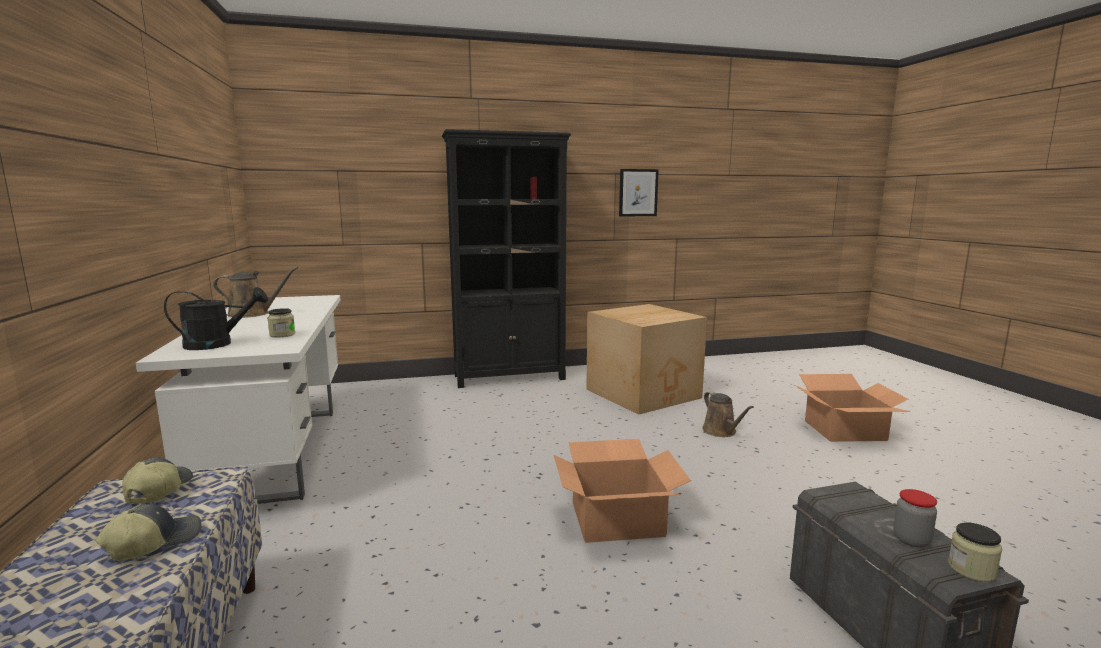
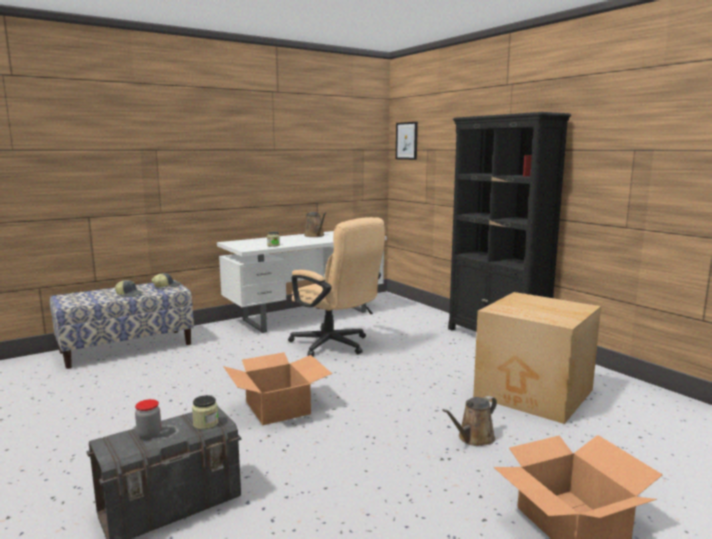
camera: 70 degrees right, 0 degrees up
black watering can [164,287,268,350] -> none
picture [619,169,659,216] -> picture moved to [396,122,418,160]
jar [948,522,1002,582] -> jar moved to [192,395,218,429]
none -> beige office chair [288,217,385,356]

